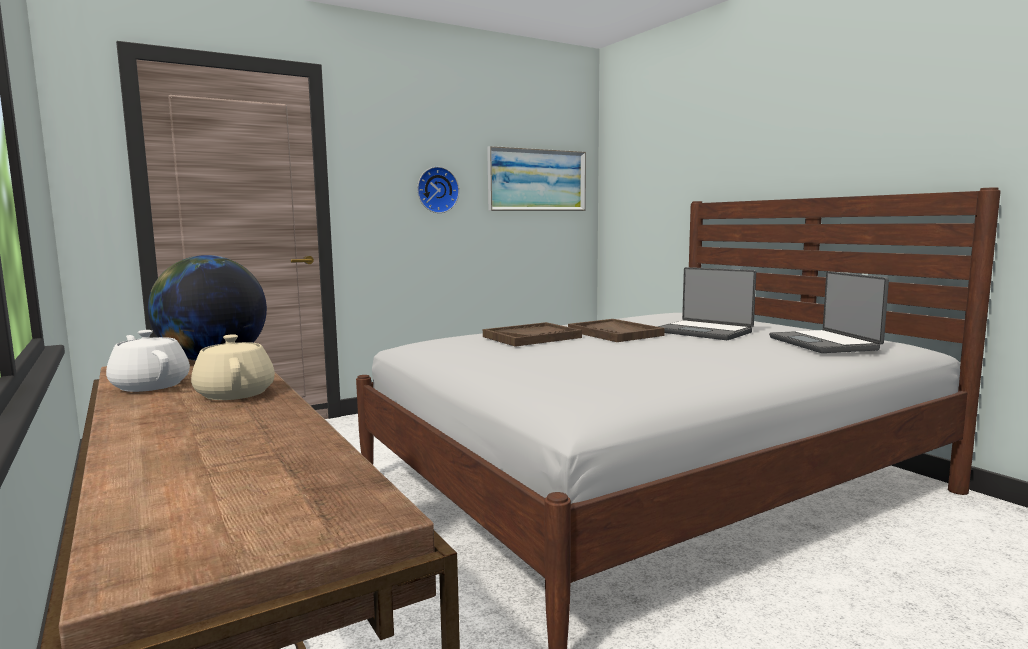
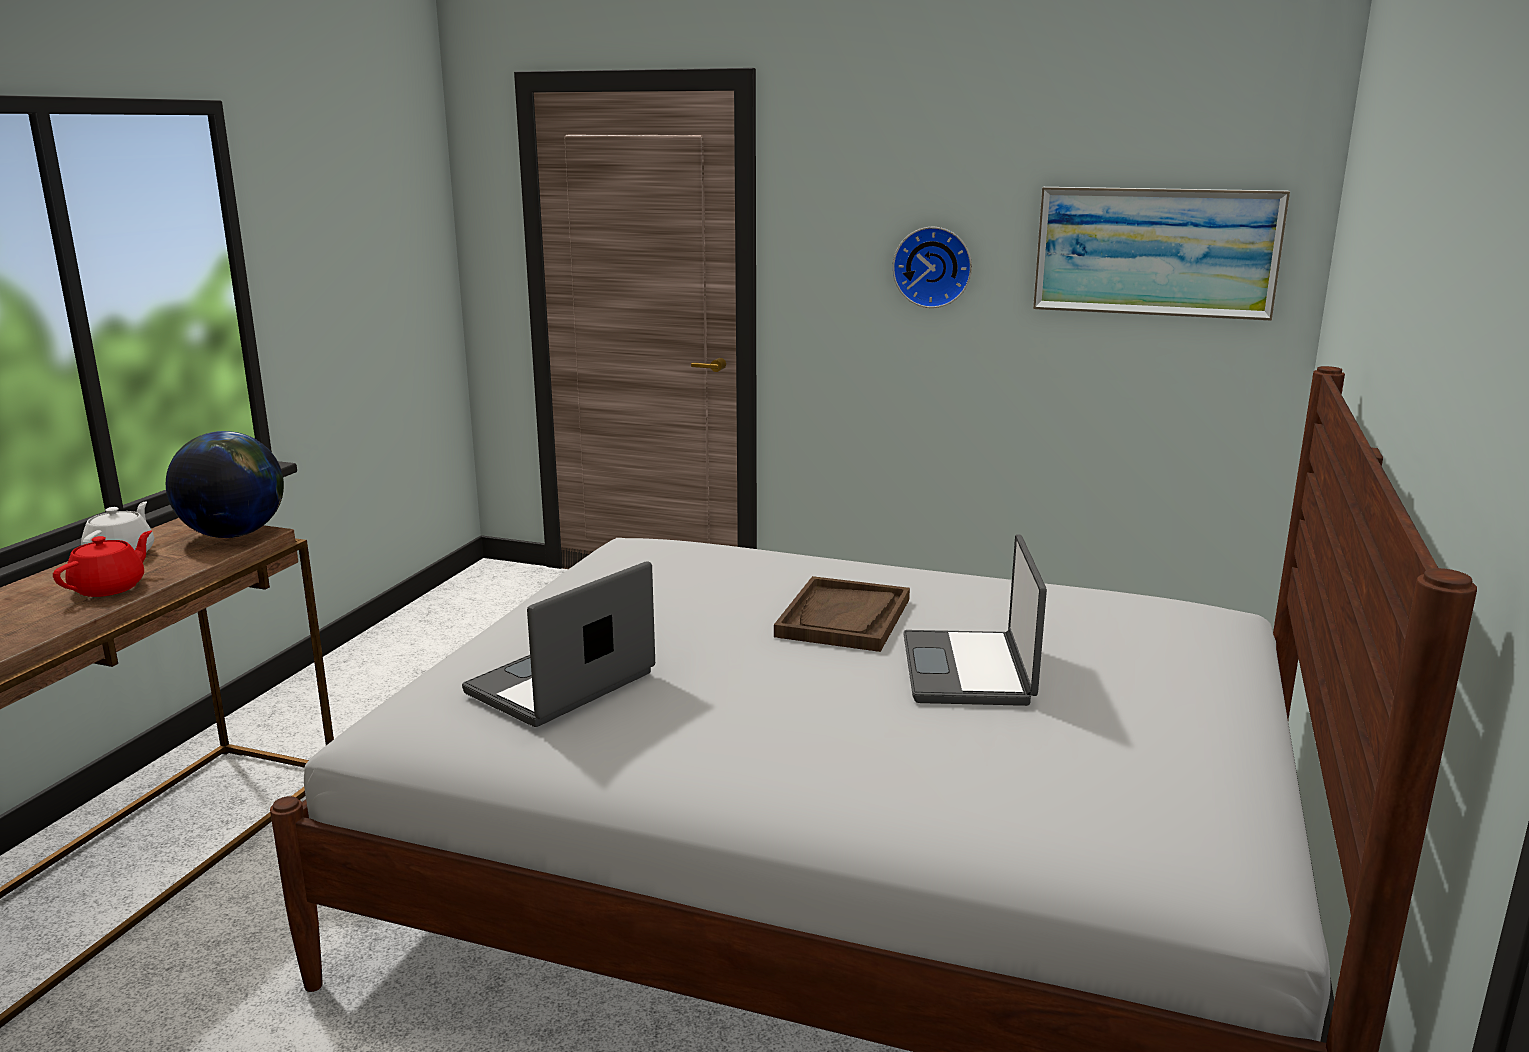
camera: 50 degrees right, 10 degrees up
beige teapot [191,334,275,400] -> red teapot [53,530,152,597]
brown tray [483,322,582,347] -> none
laptop [769,271,889,353] -> laptop moved to [462,561,655,727]

